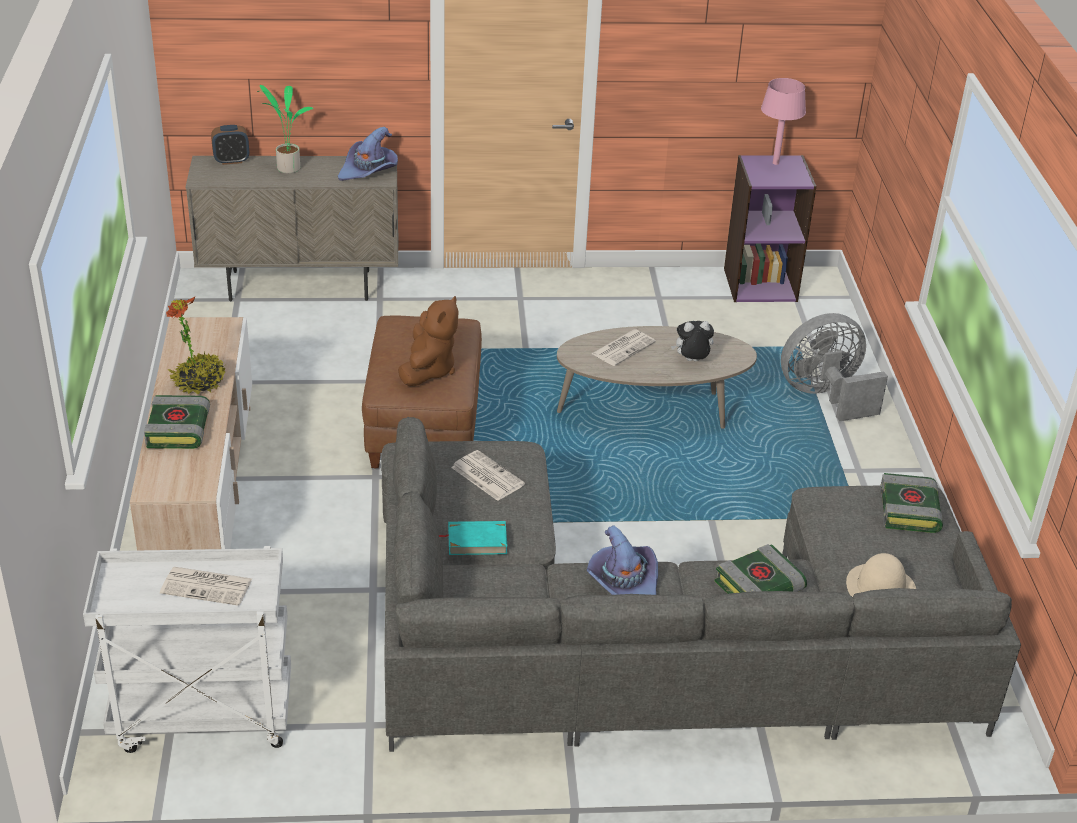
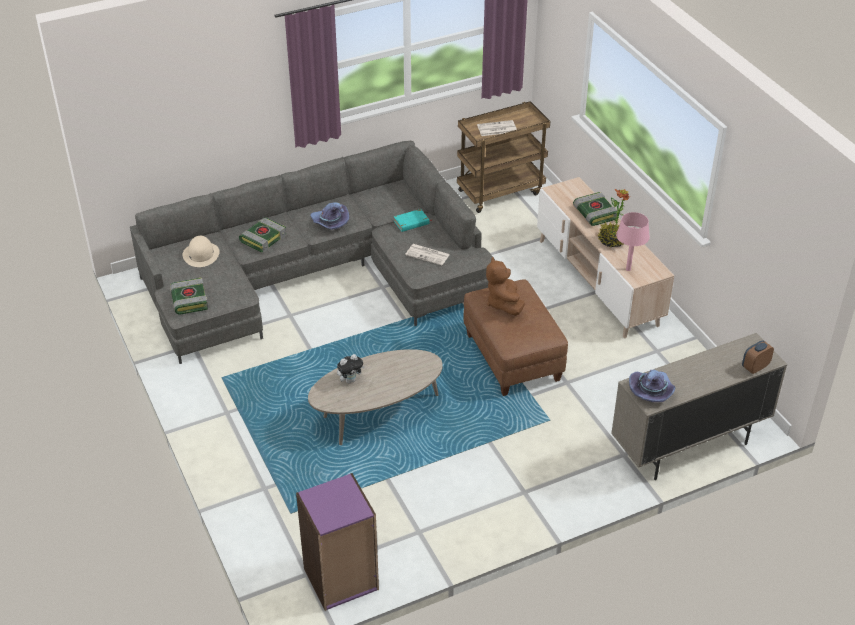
camera: 160 degrees right, 5 degrees up
white cart [83,546,291,753] -> brown cart [457,101,550,213]
potted plant [257,85,314,174] -> none
newspaper [591,330,656,366] -> none
pink table lamp [761,78,806,165] -> pink table lamp moved to [616,212,650,271]
grey fan [781,313,888,421] -> none

